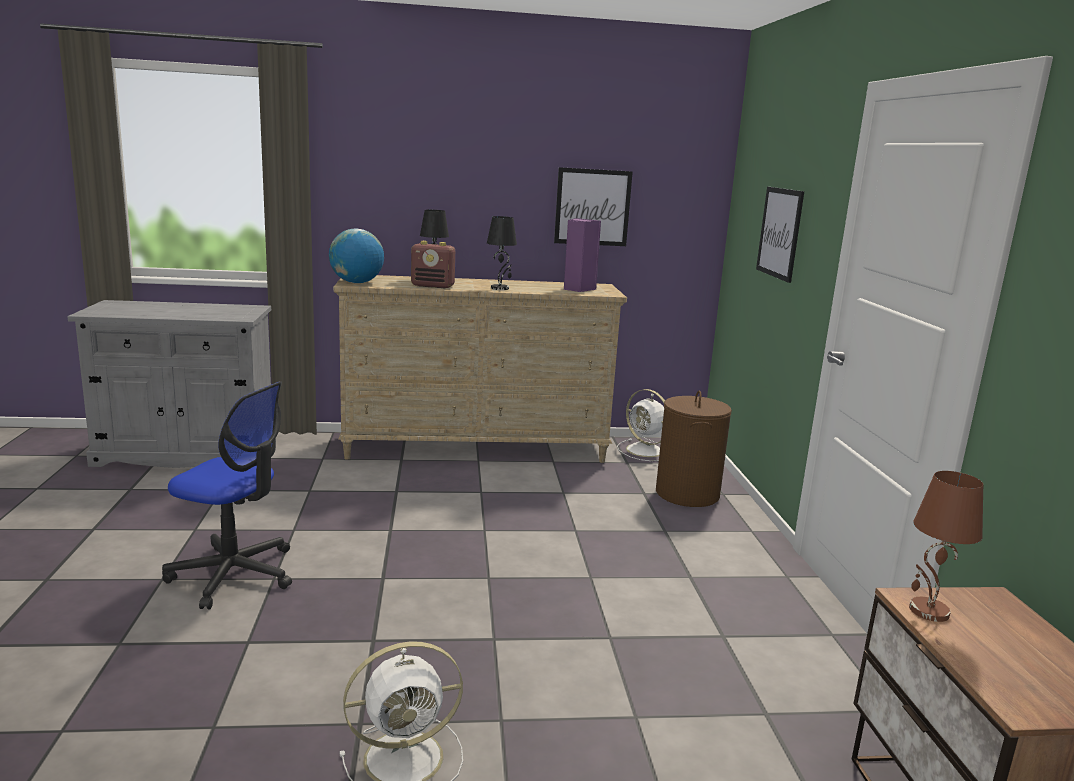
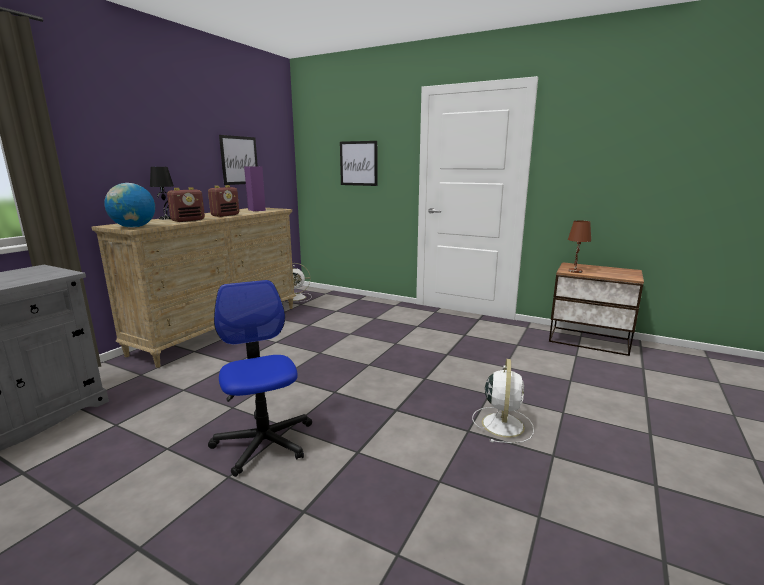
camera: 55 degrees left, 0 degrees up
office chair [162,381,292,609] -> office chair turned 75 degrees counterclockwise [208,280,312,477]
black table lamp [487,216,517,290] -> radio [208,185,239,217]
brown laundry basket [656,390,732,507] -> none

